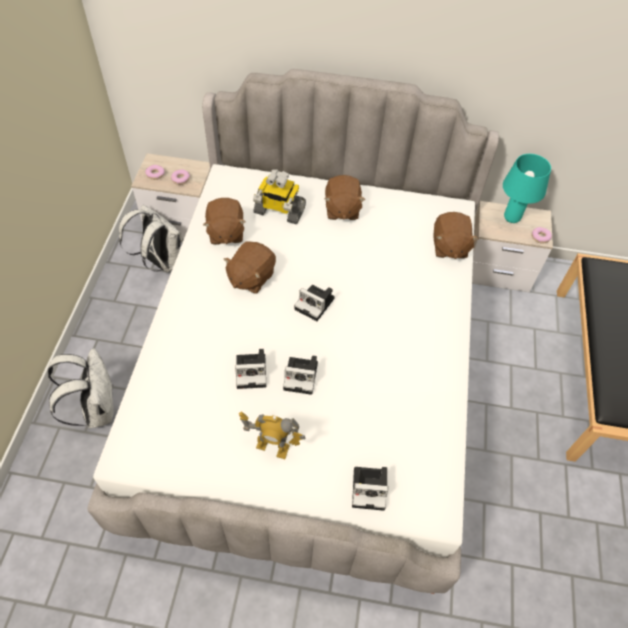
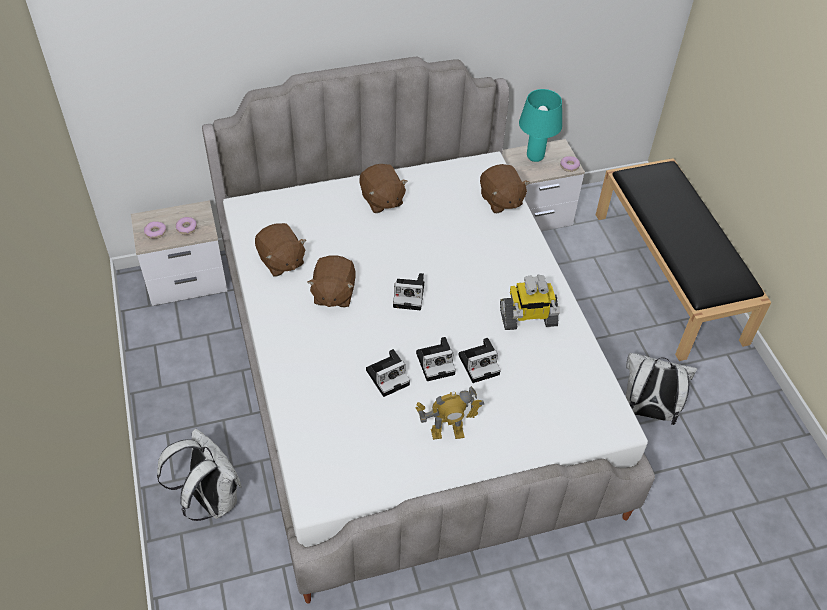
camera: 25 degrees left, 5 degrees down
white backpack [119,205,184,273] -> white backpack moved to [626,353,697,425]
toy robot [253,169,306,224] -> toy robot moved to [500,275,560,330]
camera [352,467,388,511] -> camera moved to [459,338,501,383]

